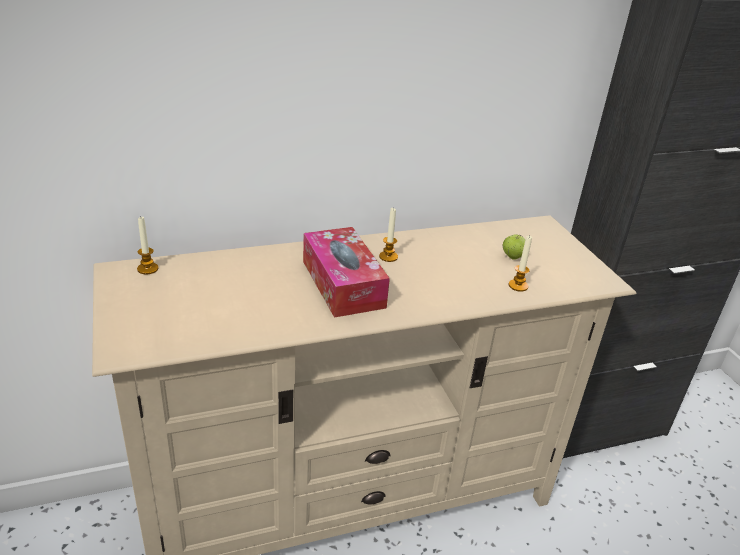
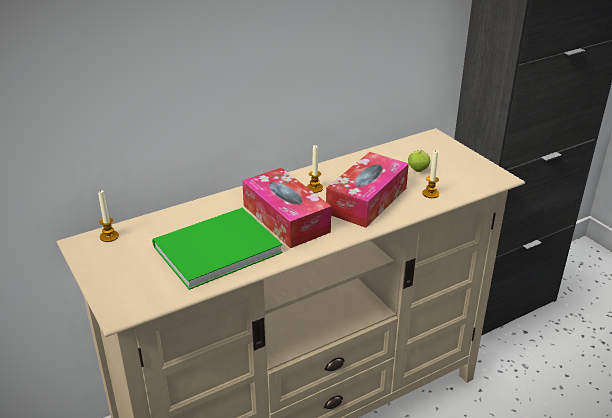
camera: 10 degrees left, 0 degrees up
none -> green book [152,208,283,290]
none -> tissue box [326,152,409,228]

